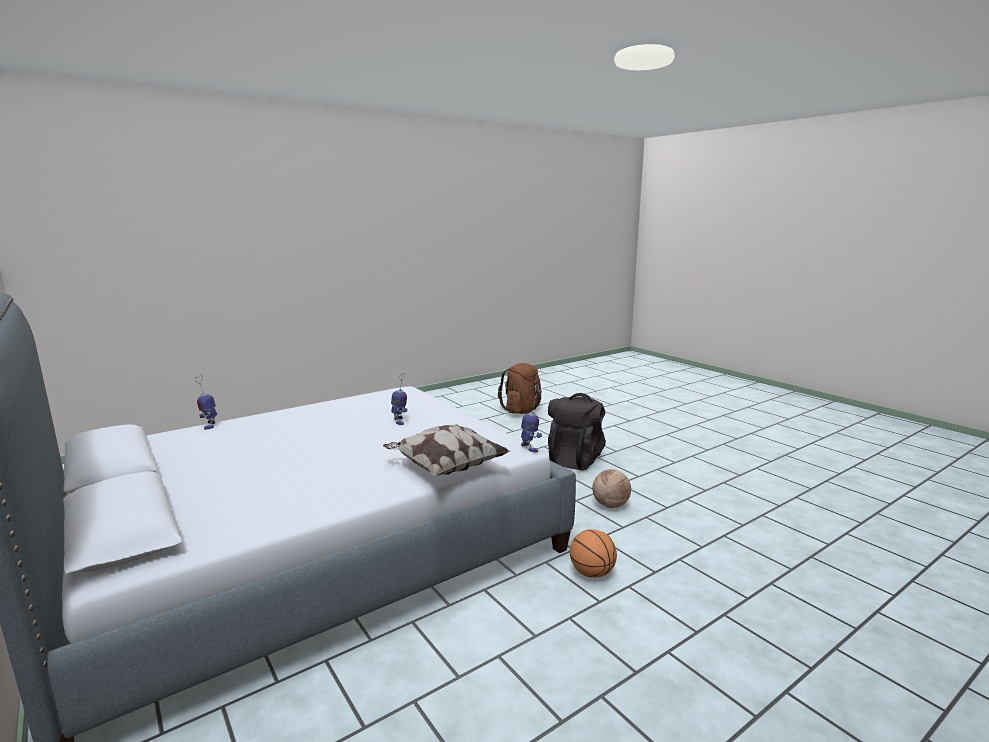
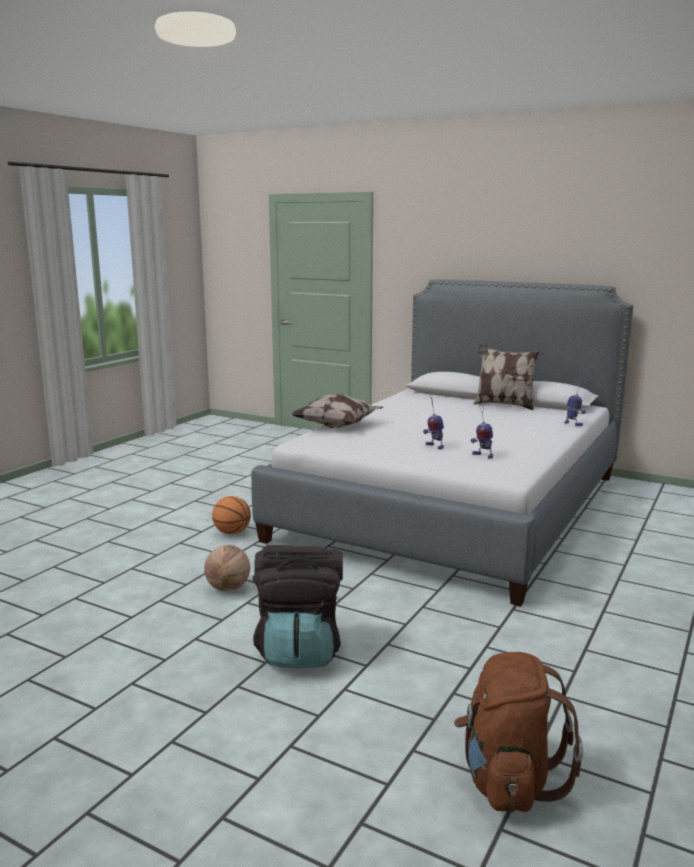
camera: 155 degrees right, 0 degrees up
toy robot [521,394,542,452] -> toy robot moved to [471,404,493,459]
none -> pillow [473,344,540,410]

